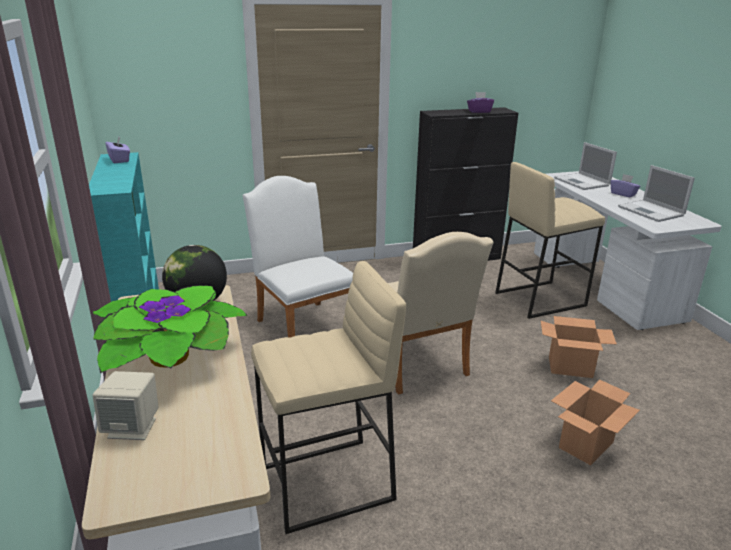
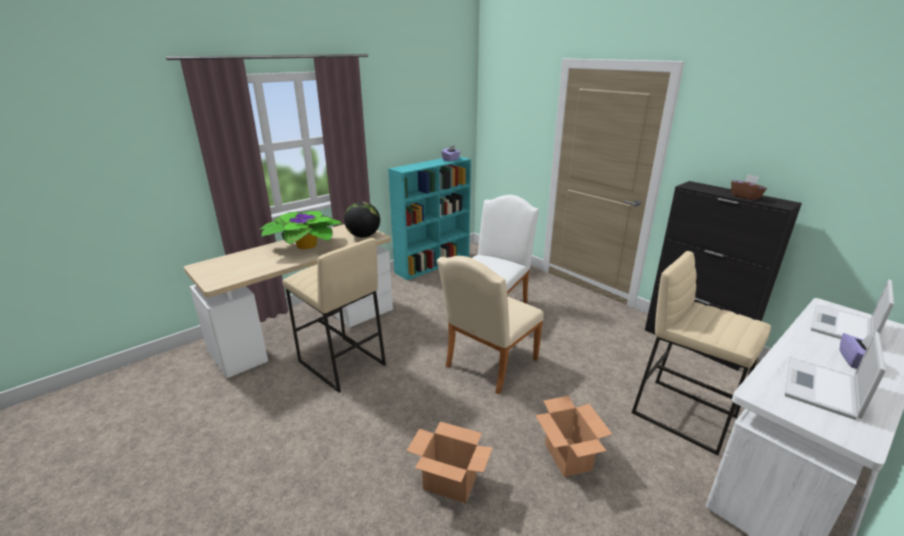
camera: 65 degrees right, 0 degrees up
beige speaker [92,371,159,440] -> none
purple tissue box [467,92,494,113] -> brown tissue box [731,174,767,200]

